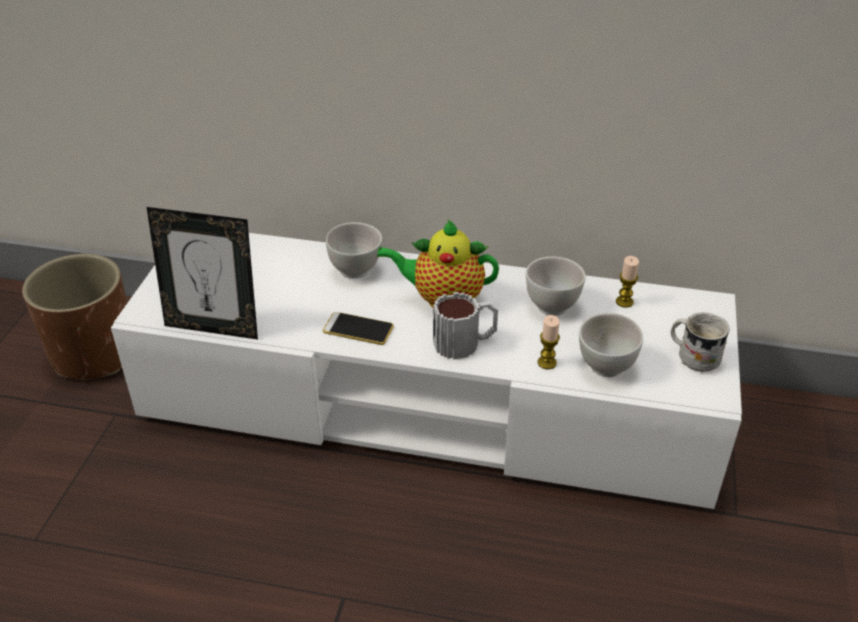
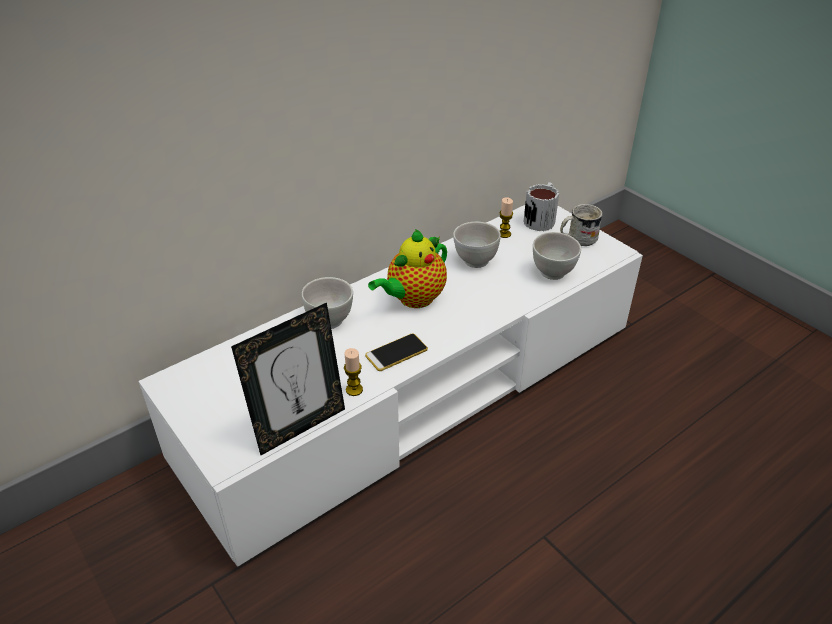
camera: 50 degrees left, 0 degrees up
brown planter [22,254,127,379] -> none
mug [433,292,498,359] -> mug moved to [523,182,559,231]
candle [538,315,560,369] -> candle moved to [344,348,363,396]

